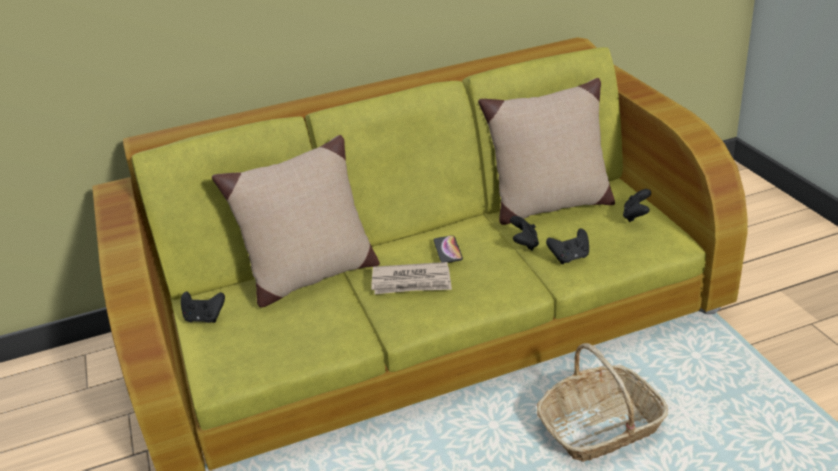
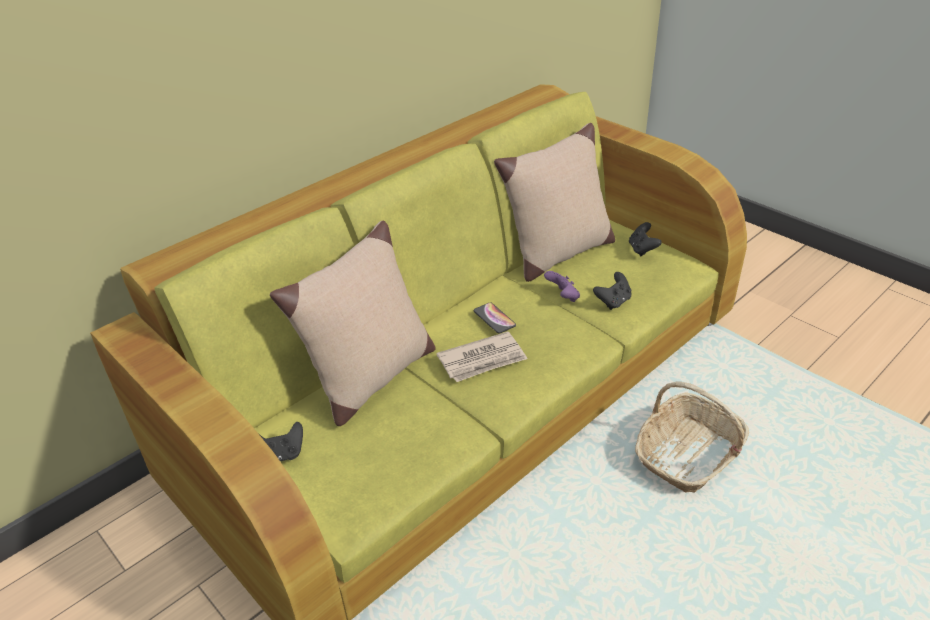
camera: 25 degrees left, 5 degrees up
black game controller [510,216,539,250] -> purple game controller [544,271,580,302]

